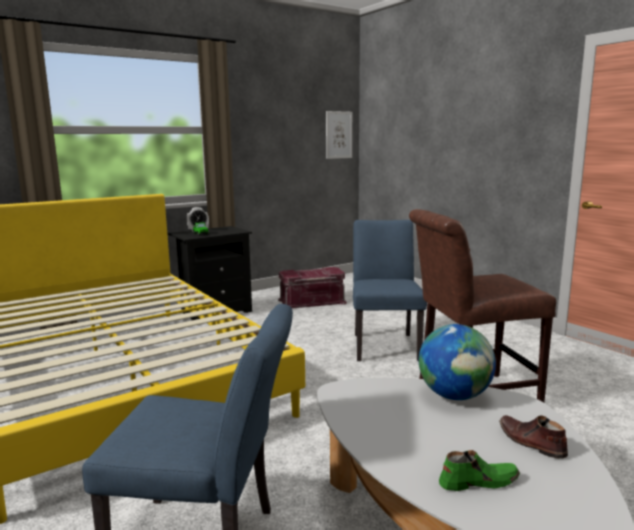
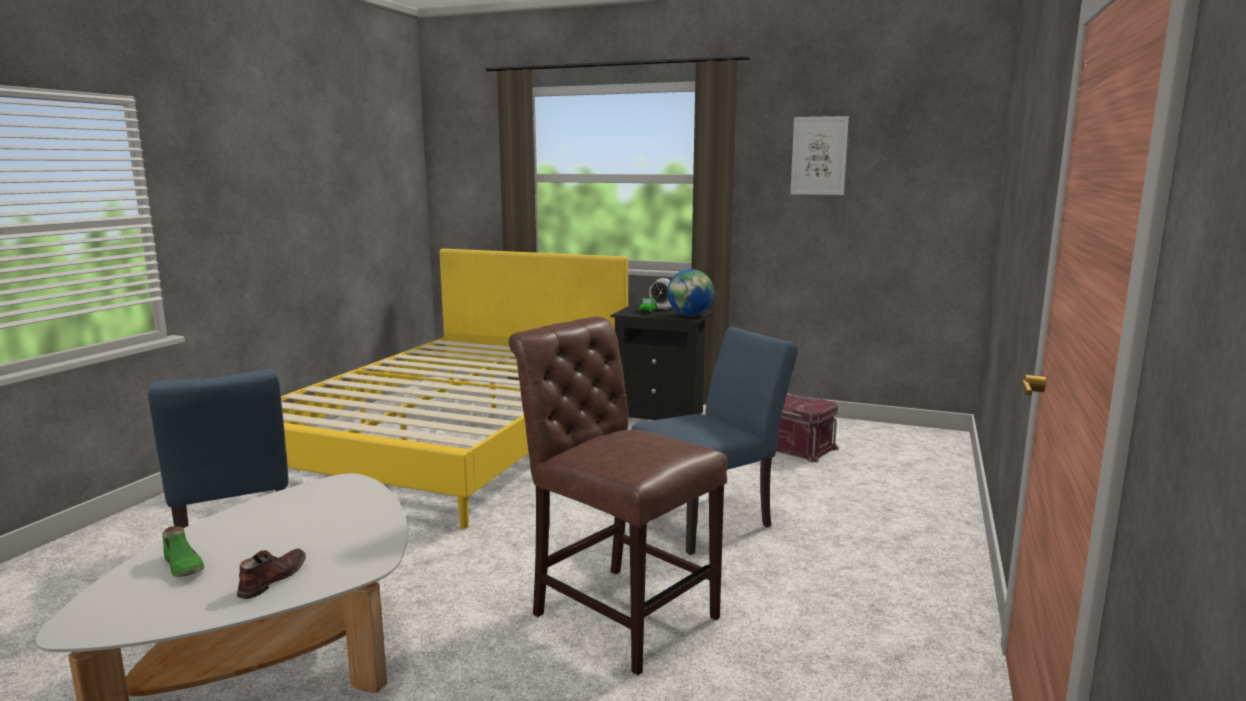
camera: 55 degrees right, 0 degrees up
picture [326,111,352,159] -> picture moved to [790,116,849,195]
globe [419,324,496,400] -> globe moved to [667,269,714,316]

